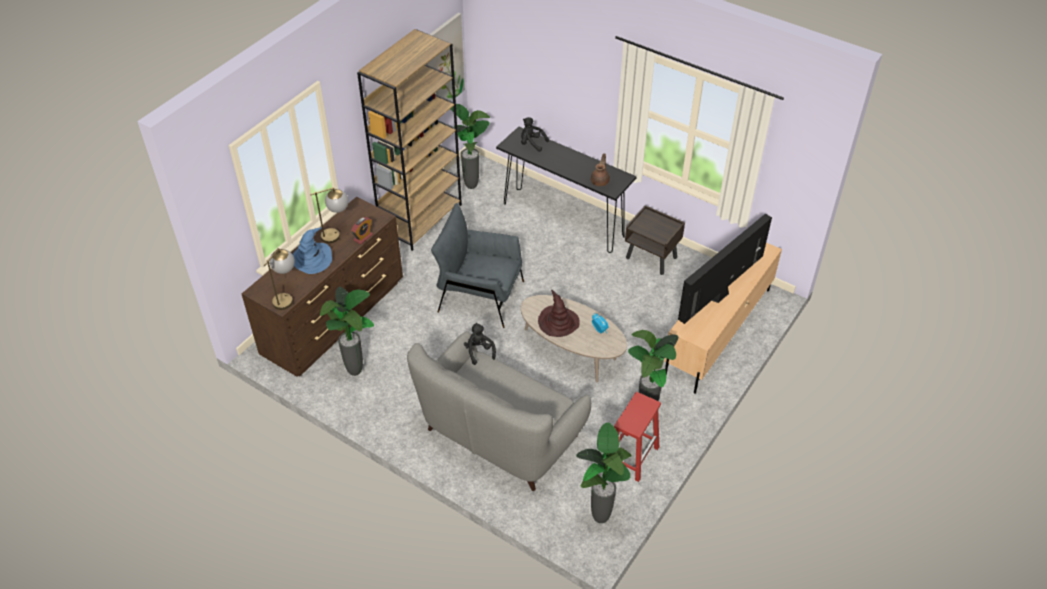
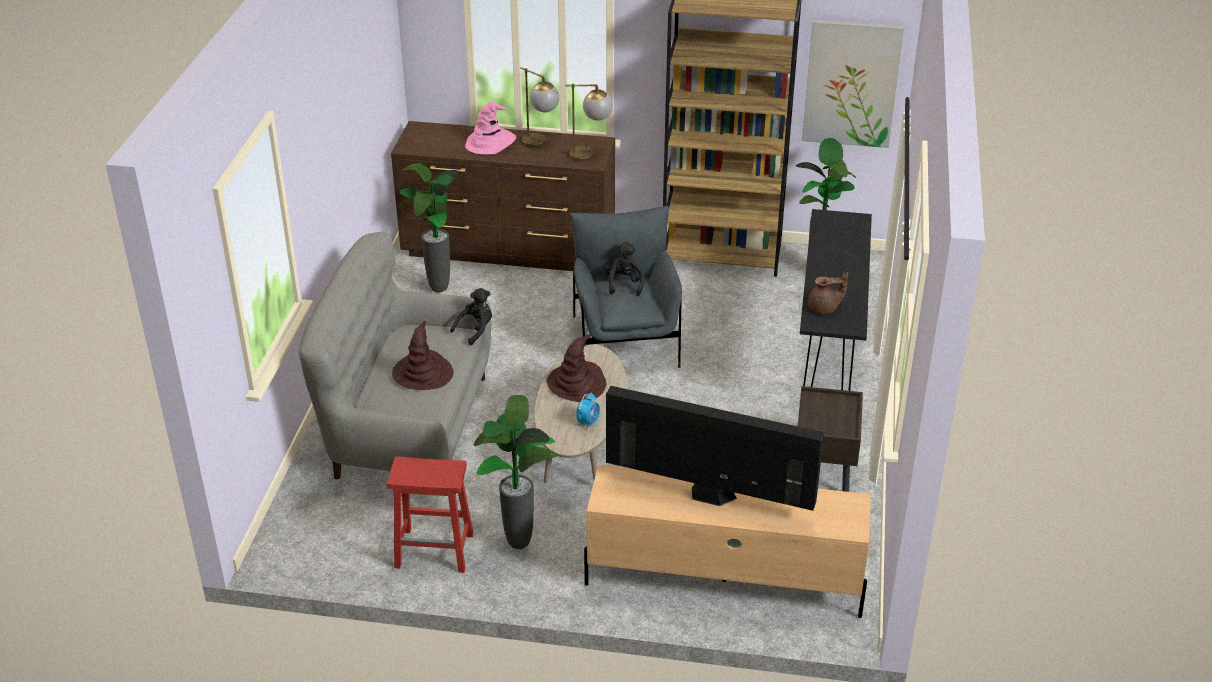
camera: 65 degrees right, 10 degrees down
table lamp [264,248,295,310] -> table lamp moved to [565,84,613,162]
blue hat [293,227,332,274] -> pink hat [465,102,516,155]
alarm clock [351,217,373,244] -> none
black plush toy [521,117,549,152] -> black plush toy moved to [605,242,644,296]
potted plant [576,422,632,523] -> none
none -> brown hat [392,321,454,390]

